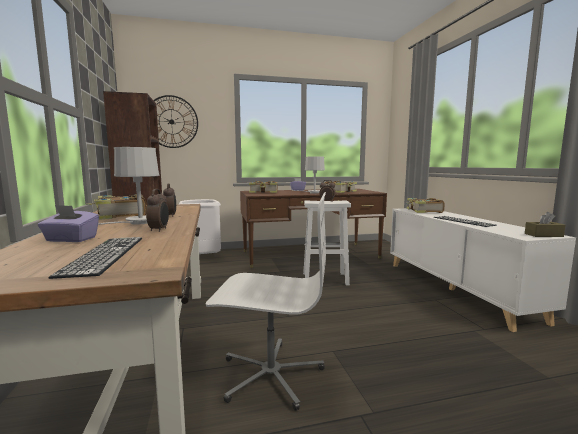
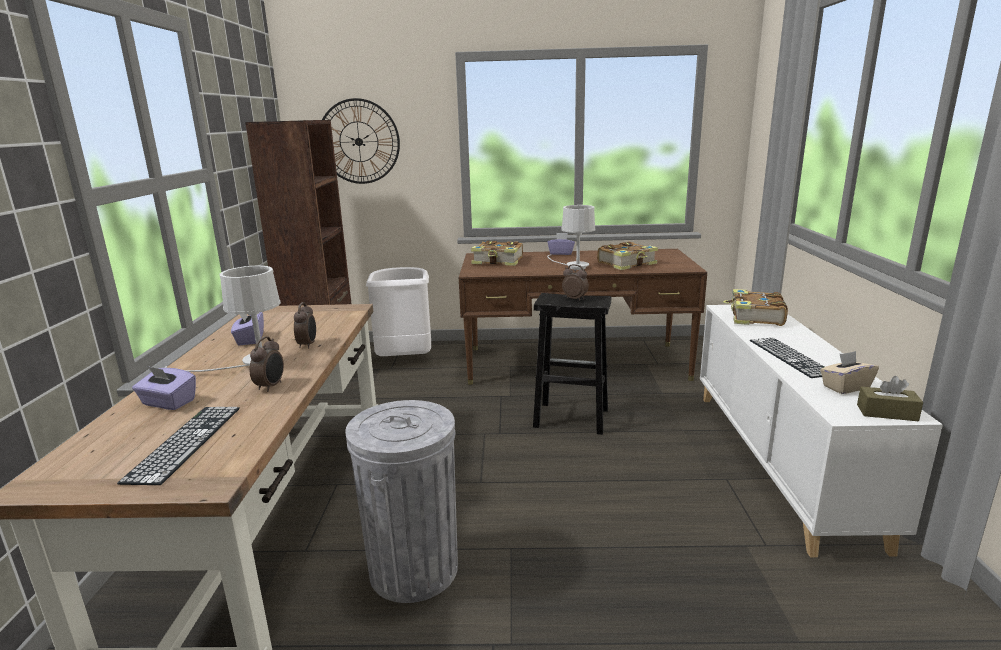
camera: 15 degrees right, 10 degrees up
book [86,194,147,220] -> purple tissue box [231,312,264,345]
white office chair [206,192,326,411] -> grey trash can [345,400,458,603]
white stool [303,200,351,285] -> black stool [533,293,611,435]
none -> beige tissue box [820,351,879,394]

